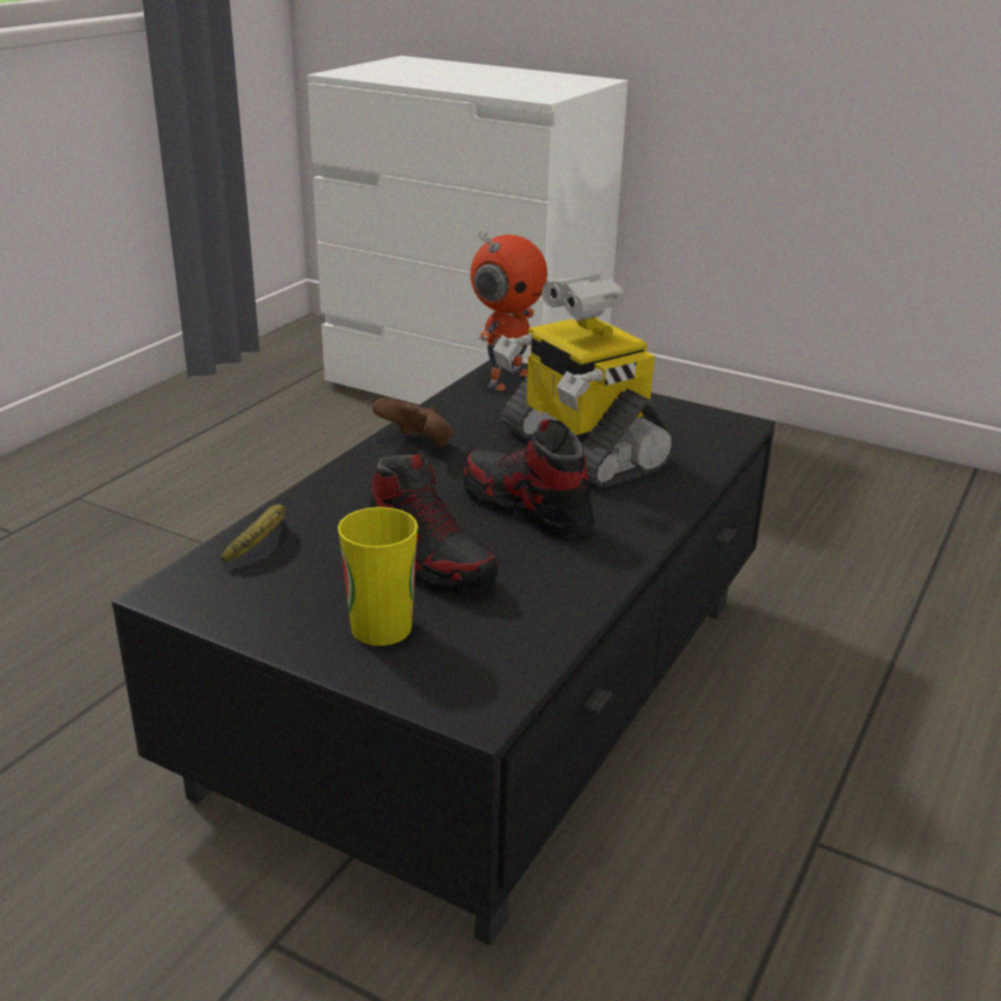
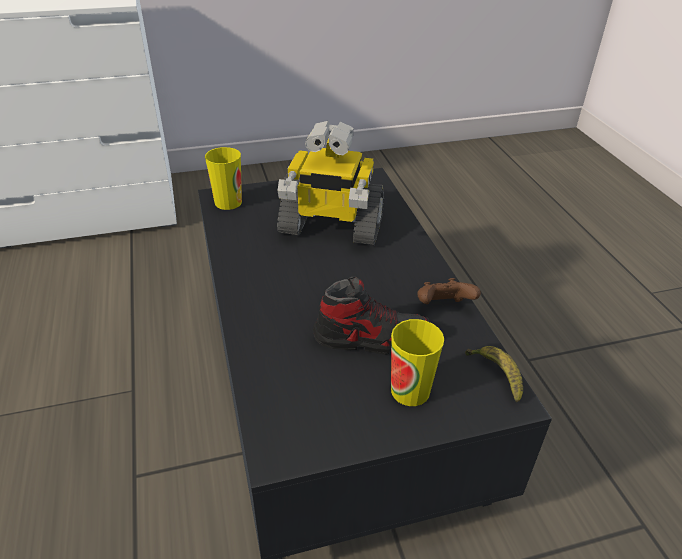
camera: 45 degrees left, 10 degrees up
banana [221,504,285,563] -> banana moved to [465,346,523,403]
brown game controller [372,398,453,448] -> brown game controller moved to [417,278,481,304]
shoe [463,419,595,539] -> none
toy robot [470,231,547,391] -> cup [205,147,242,210]

